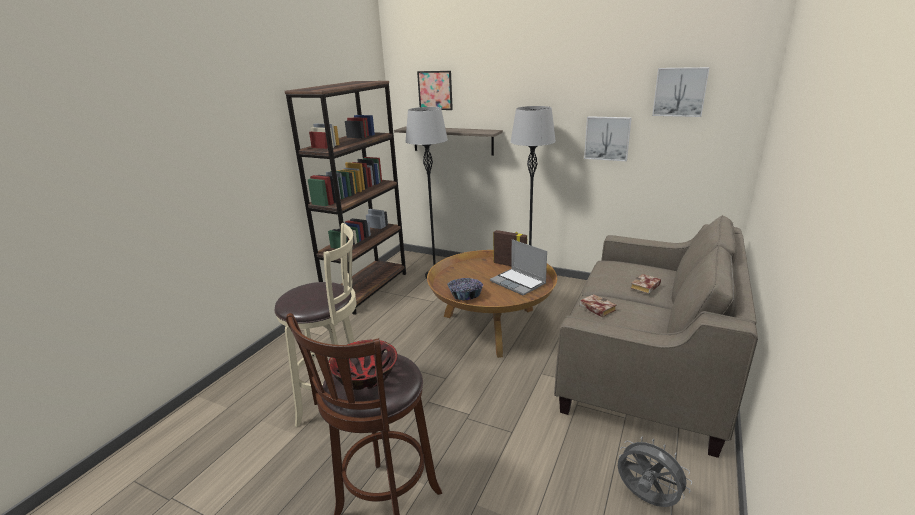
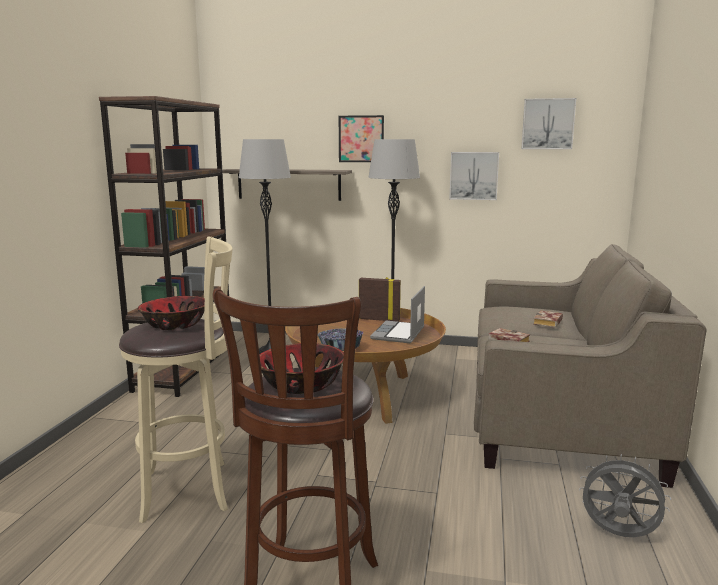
camera: 15 degrees left, 10 degrees down
picture [417,71,453,110] -> picture moved to [339,115,384,162]
laptop [490,239,547,296] -> laptop turned 75 degrees clockwise [370,286,425,344]
none -> bowl [138,296,205,330]

